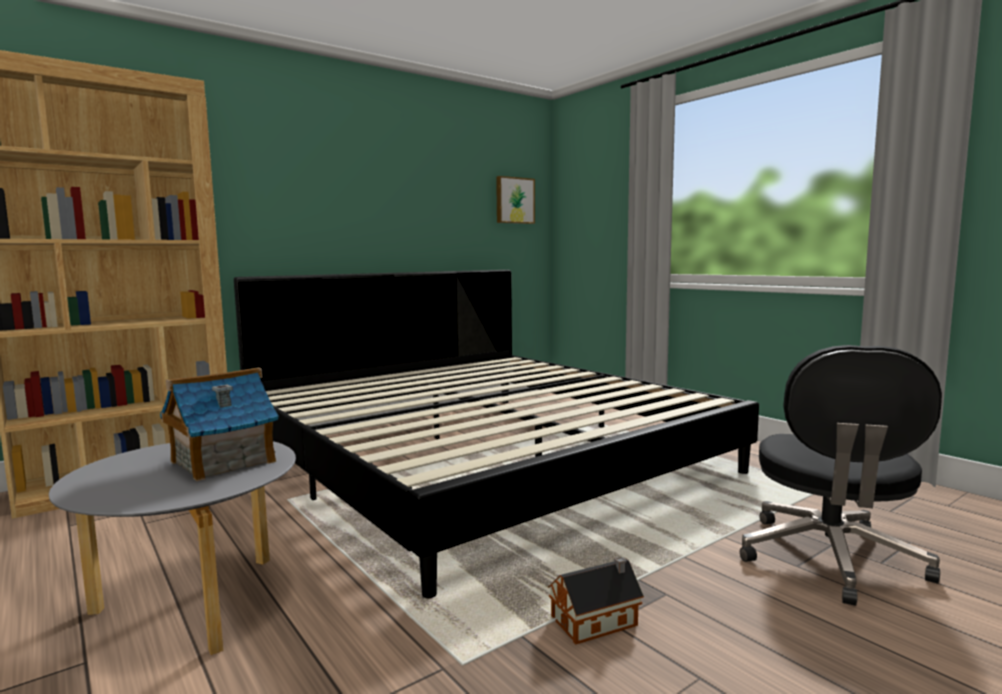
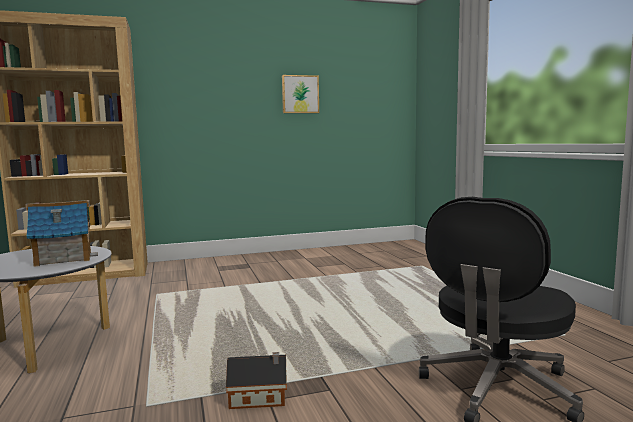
camera: 20 degrees right, 0 degrees up
bed [234,270,759,598] -> none
picture [496,176,535,224] -> picture moved to [282,75,319,113]

